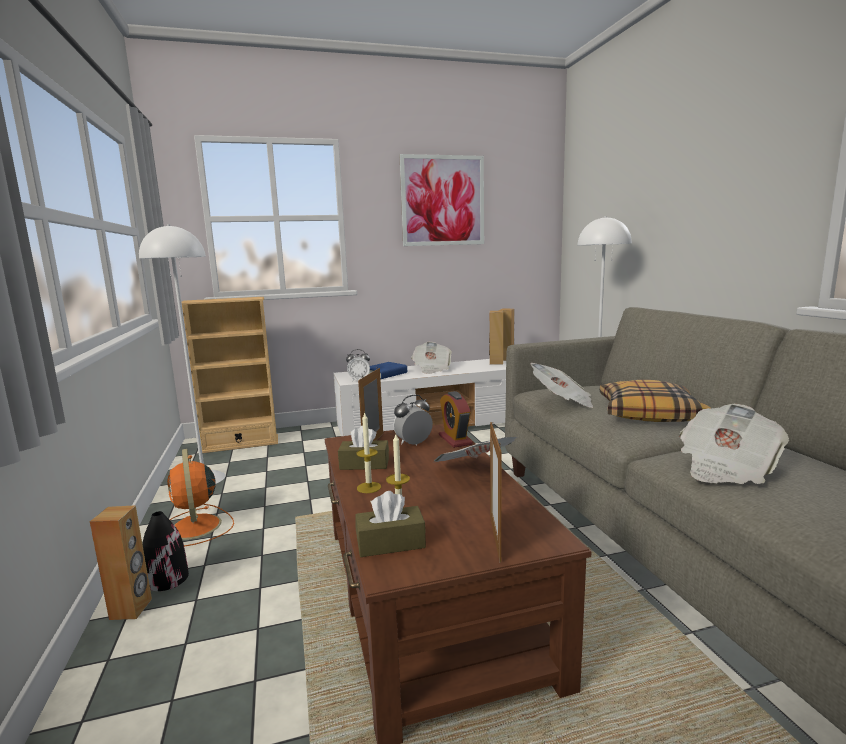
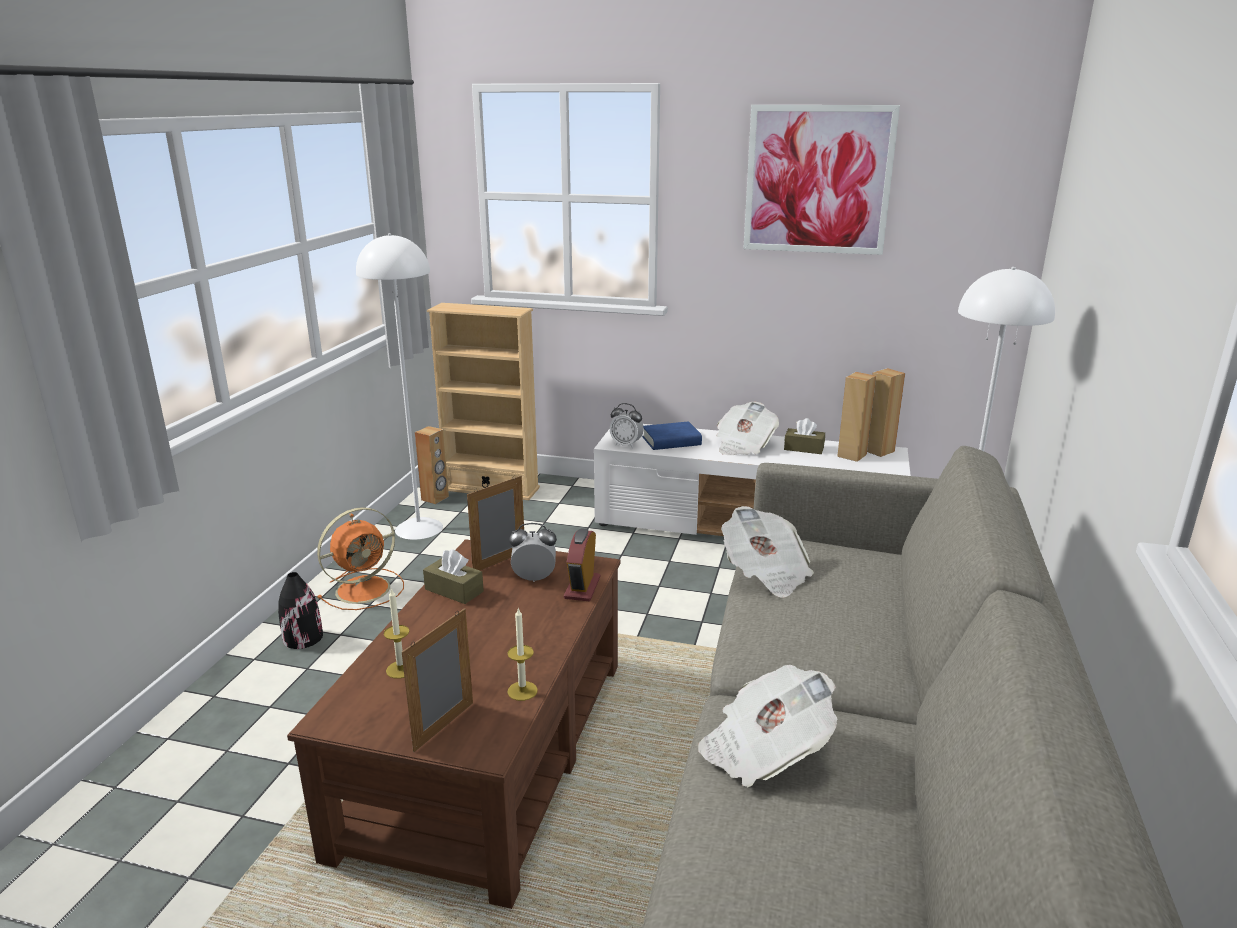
camera: 30 degrees right, 10 degrees up
brown speaker [90,505,152,620] -> brown speaker moved to [415,426,449,504]
orange fan [167,449,234,547] -> orange fan turned 135 degrees counterclockwise [317,507,404,610]
brown tissue box [356,491,426,557] -> brown tissue box moved to [784,418,825,454]
candle [357,412,381,493] -> candle moved to [507,608,538,701]
newspaper [434,437,517,462] -> none
pillow [600,380,712,422] -> none

